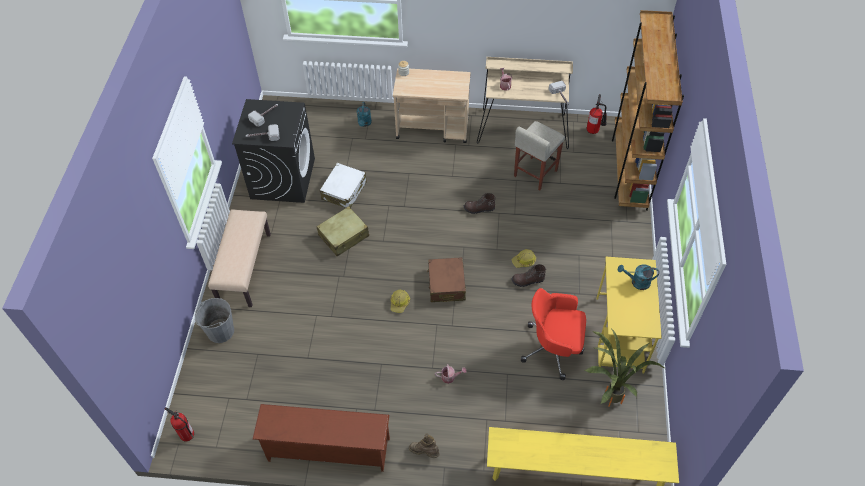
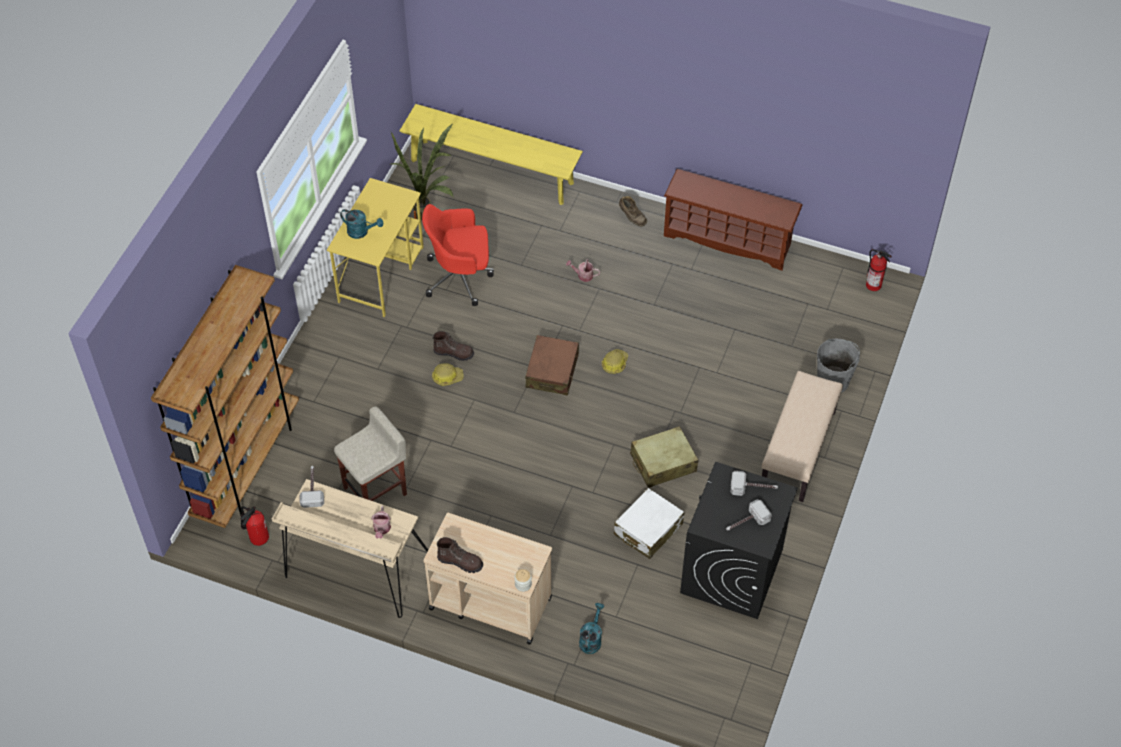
camera: 165 degrees left, 0 degrees up
brown boot [464,193,496,214] -> brown boot moved to [437,537,483,573]
red office chair [521,288,586,380] -> red office chair turned 150 degrees clockwise [422,204,494,306]

